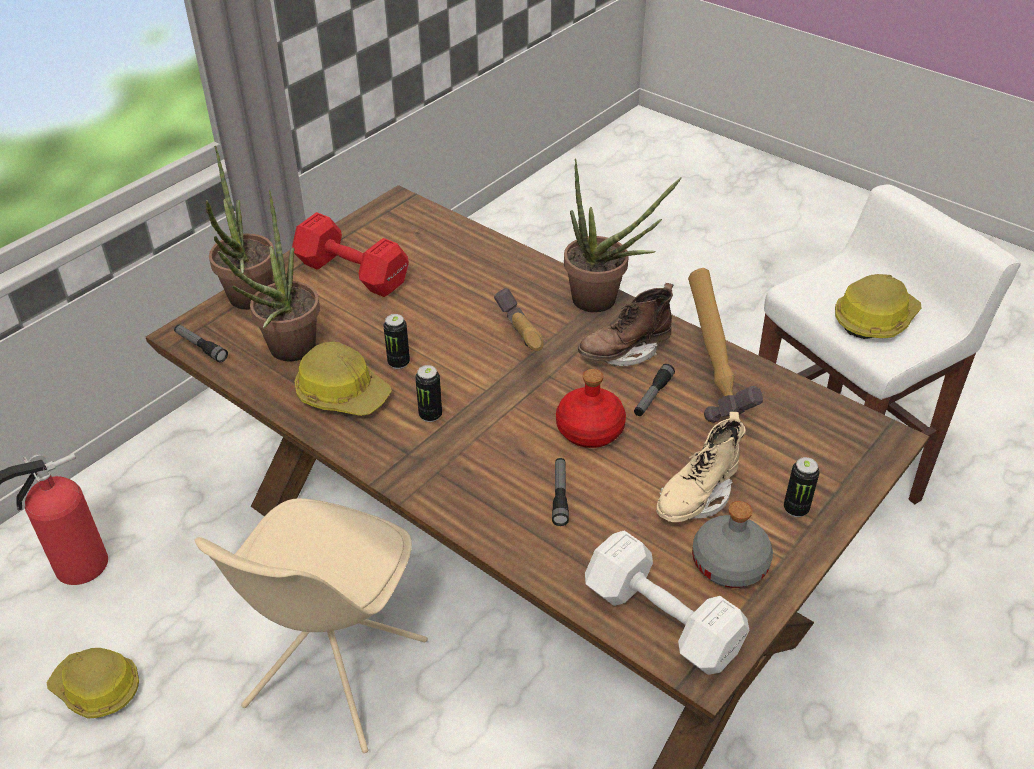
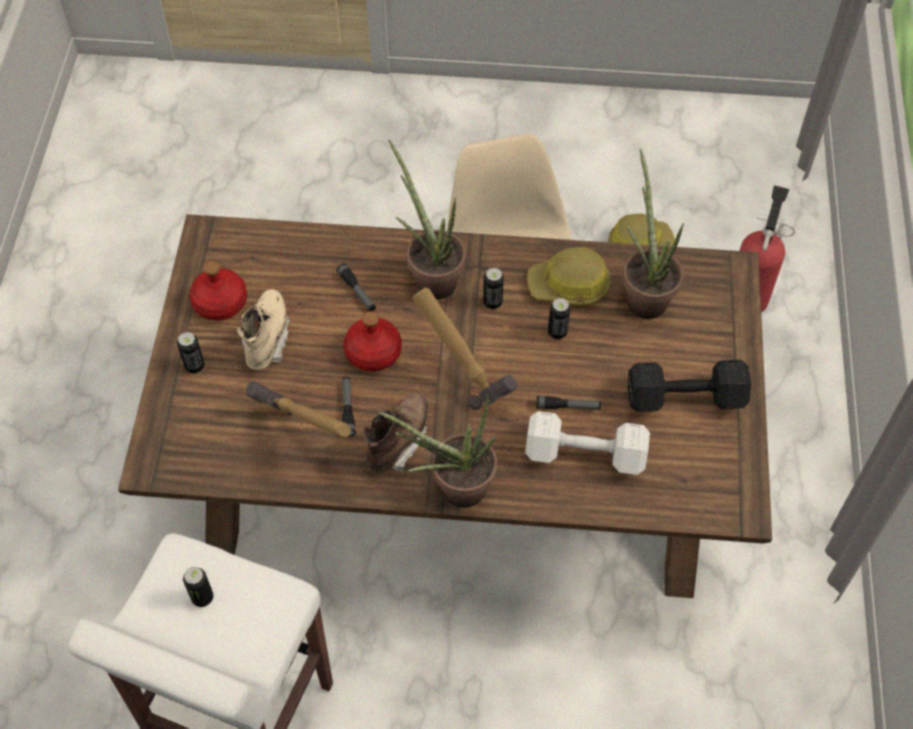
camera: 145 degrees right, 15 degrees up
flashlight [174,325,228,362] -> flashlight moved to [536,395,601,410]
potted plant [206,146,274,310] -> potted plant moved to [388,139,466,300]
red dumbbell [292,212,409,297] -> black dumbbell [628,360,751,412]
white dumbbell [585,531,749,675] -> white dumbbell moved to [525,411,650,475]
grey bottle [692,501,773,588] -> red bottle [189,261,247,320]
hard hat [835,274,922,339] -> can [183,567,214,607]

